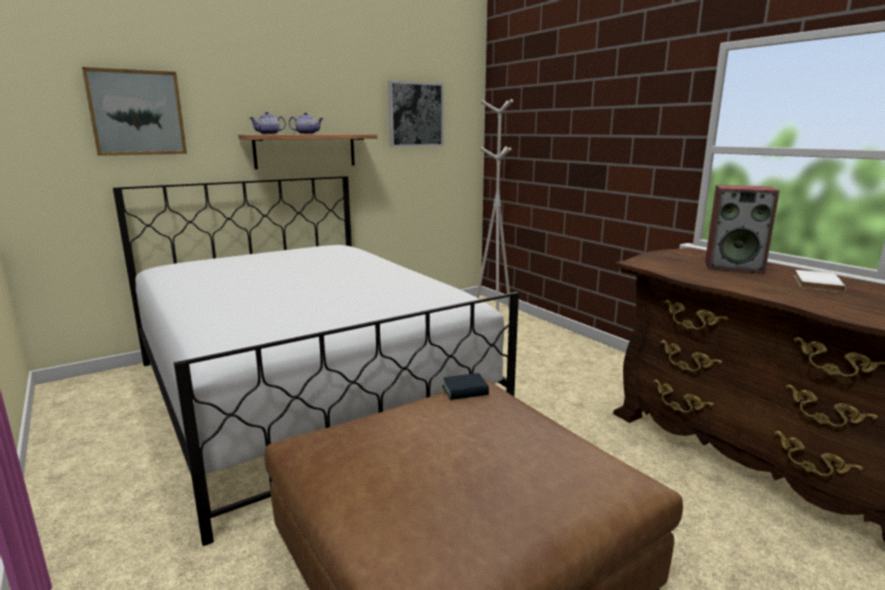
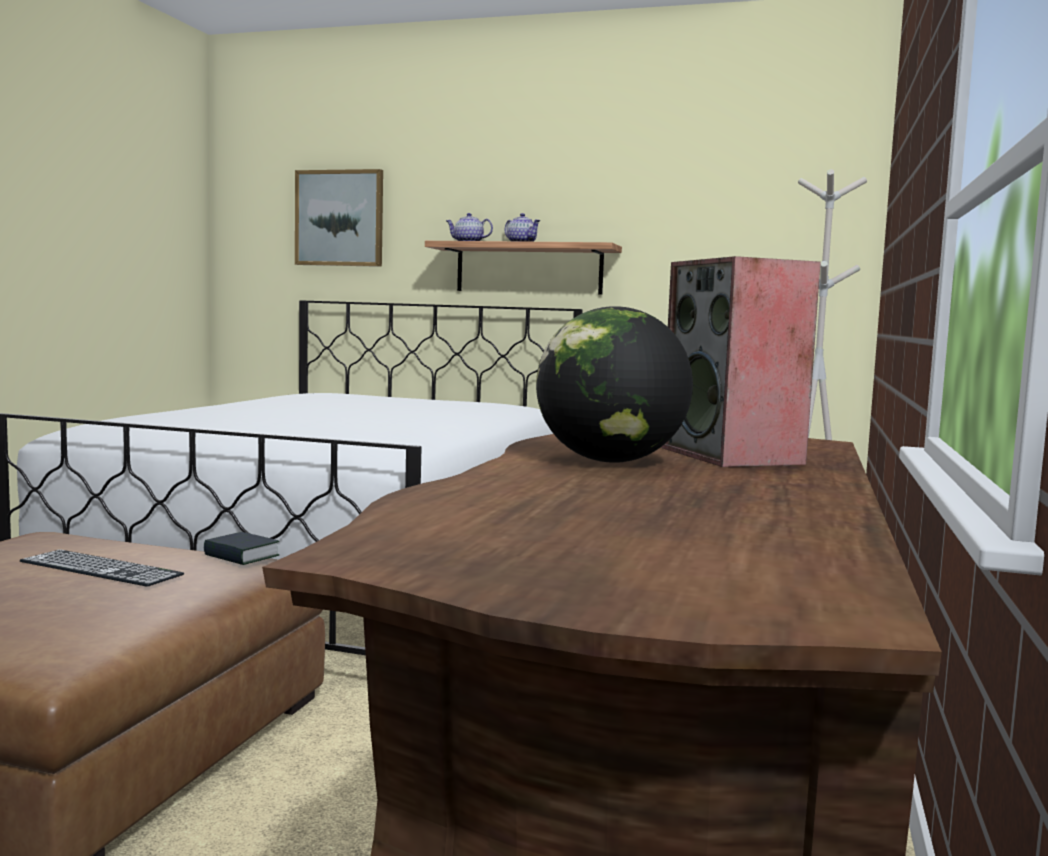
camera: 50 degrees right, 10 degrees down
picture [388,81,444,147] -> none
white book [794,270,846,292] -> none
none -> keyboard [20,549,184,586]
none -> globe [536,306,693,463]

